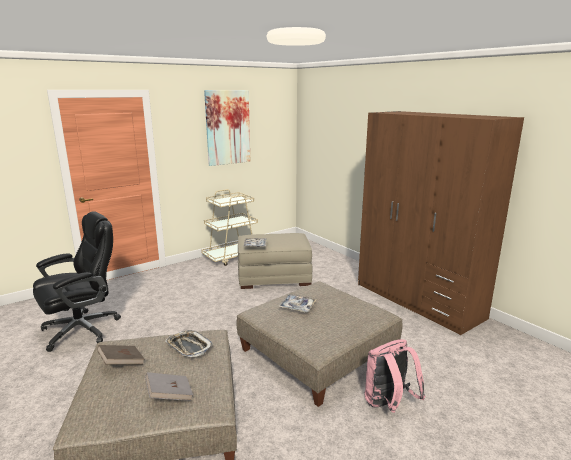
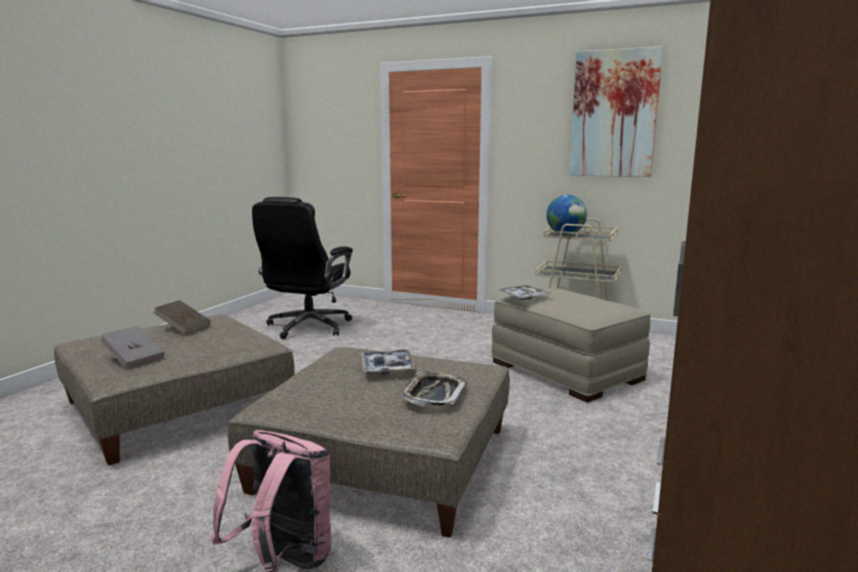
camera: 60 degrees right, 5 degrees down
black office chair [33,211,121,352] -> black office chair turned 90 degrees clockwise [252,197,353,339]
tray [165,330,213,357] -> tray moved to [401,372,466,406]
none -> globe [546,195,587,235]

